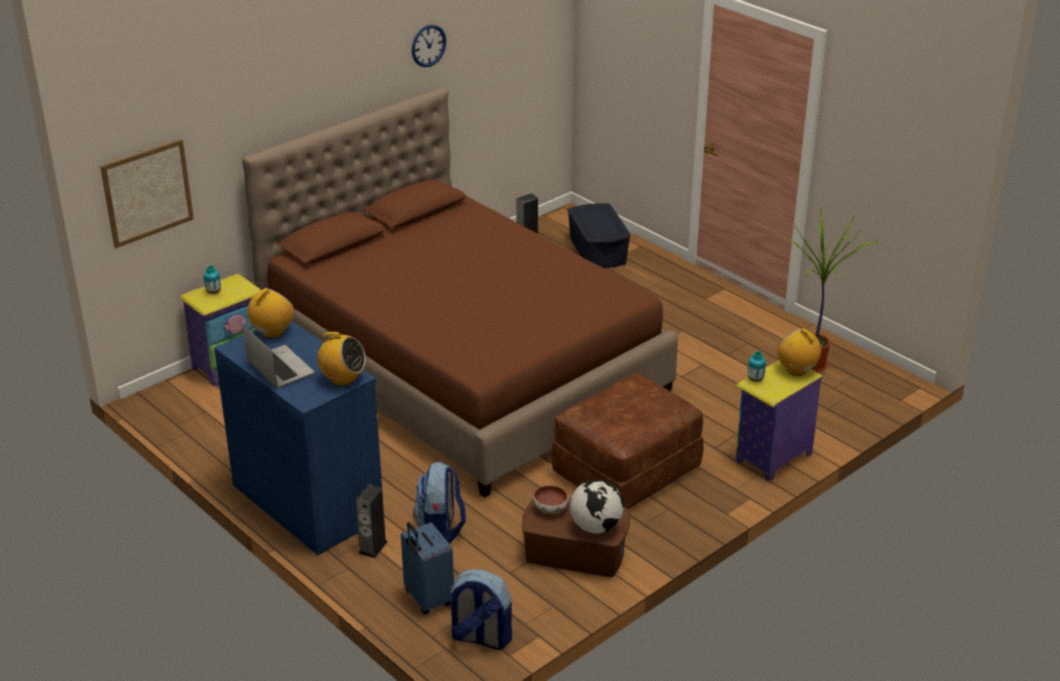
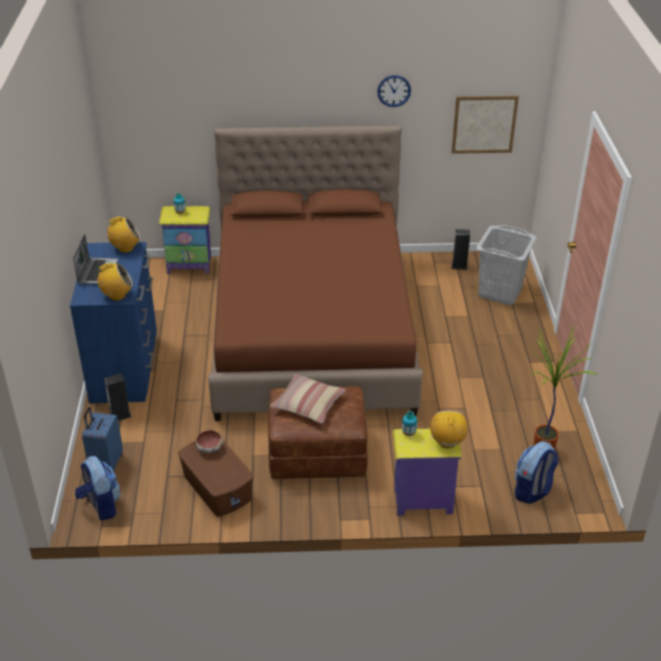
camera: 40 degrees right, 5 degrees up
picture [100,139,194,248] -> picture moved to [451,96,519,154]
radio [311,332,366,386] -> radio turned 75 degrees counterclockwise [95,263,133,301]
backpack [413,462,466,544] -> backpack moved to [515,441,558,504]
blue storage box [567,203,631,269] -> grey laundry basket [476,225,537,305]
globe [570,479,624,534] -> none
none -> pillow [270,373,346,424]

